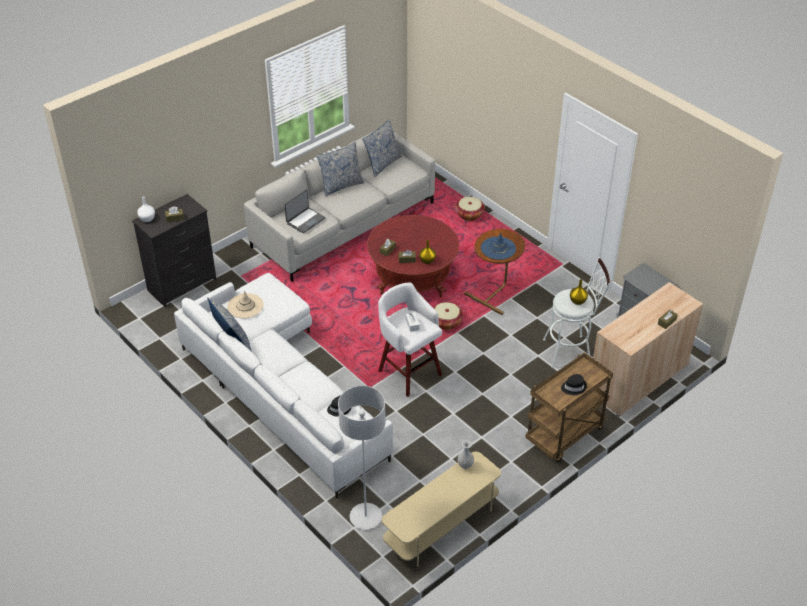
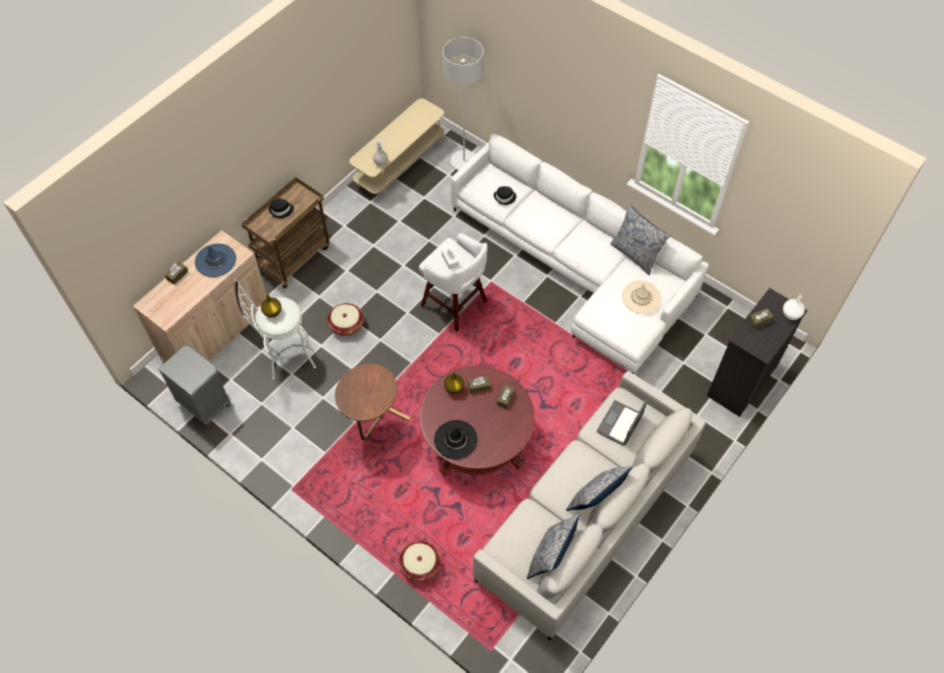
camera: 170 degrees right, 15 degrees up
basket [433,302,463,330] -> basket moved to [327,303,364,336]
blue hat [481,232,516,260] -> blue hat moved to [195,244,236,277]
none -> black hat [434,420,478,459]

